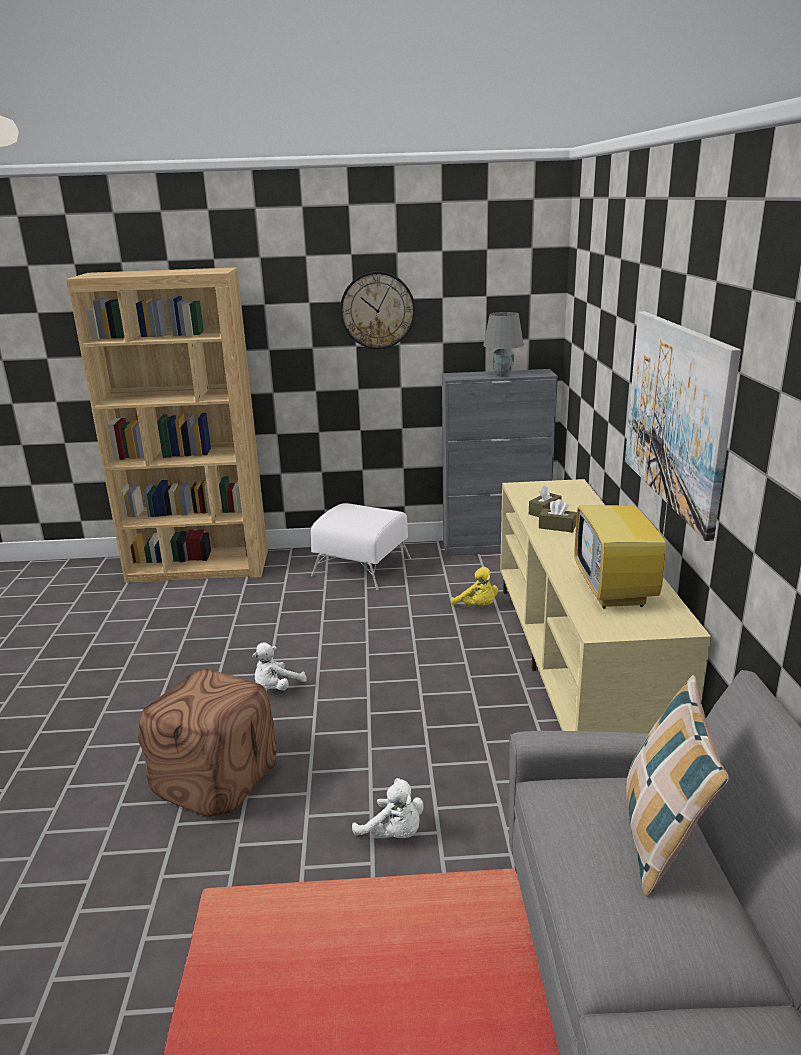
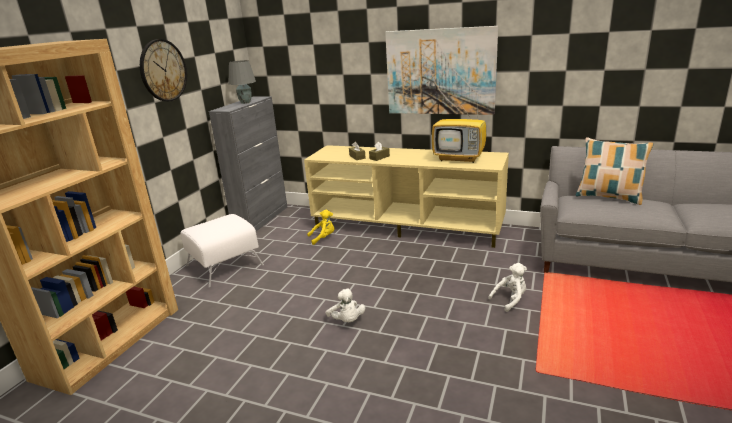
camera: 65 degrees left, 0 degrees up
brown ottoman [138,669,276,817] -> none

